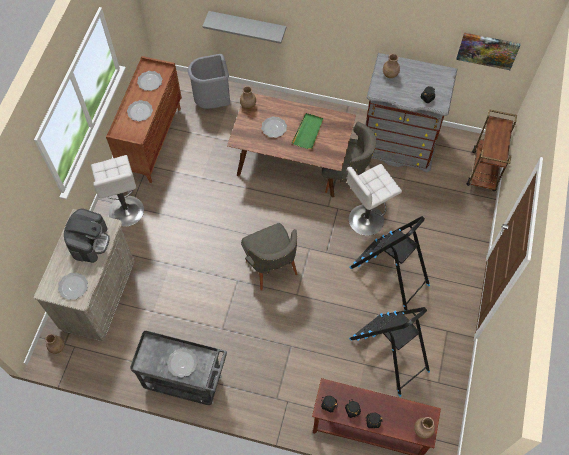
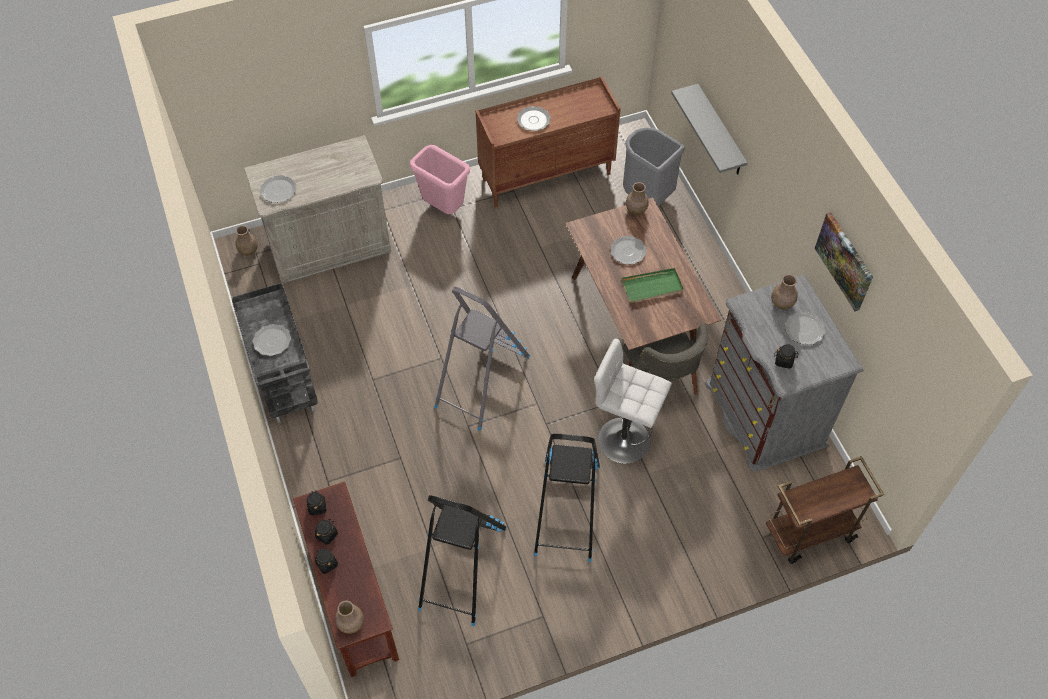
camera: 55 degrees right, 5 degrees down
coffee machine [64,209,110,263] -> none
white stool [91,155,144,227] -> pink trash can [410,145,470,214]
plate [137,71,163,91] -> plate moved to [785,312,825,345]
grey chair [241,223,297,291] -> grey step ladder [434,287,530,431]
picture [456,33,520,70] -> picture moved to [815,212,873,311]

